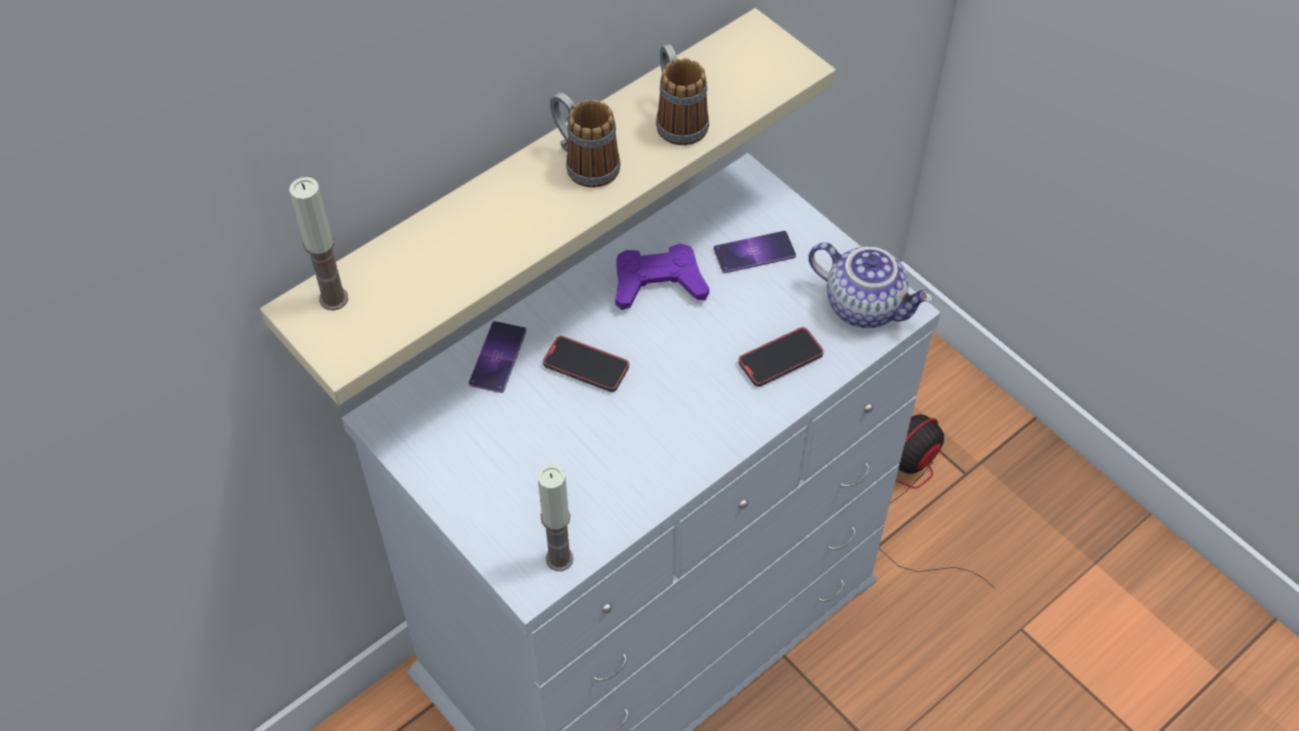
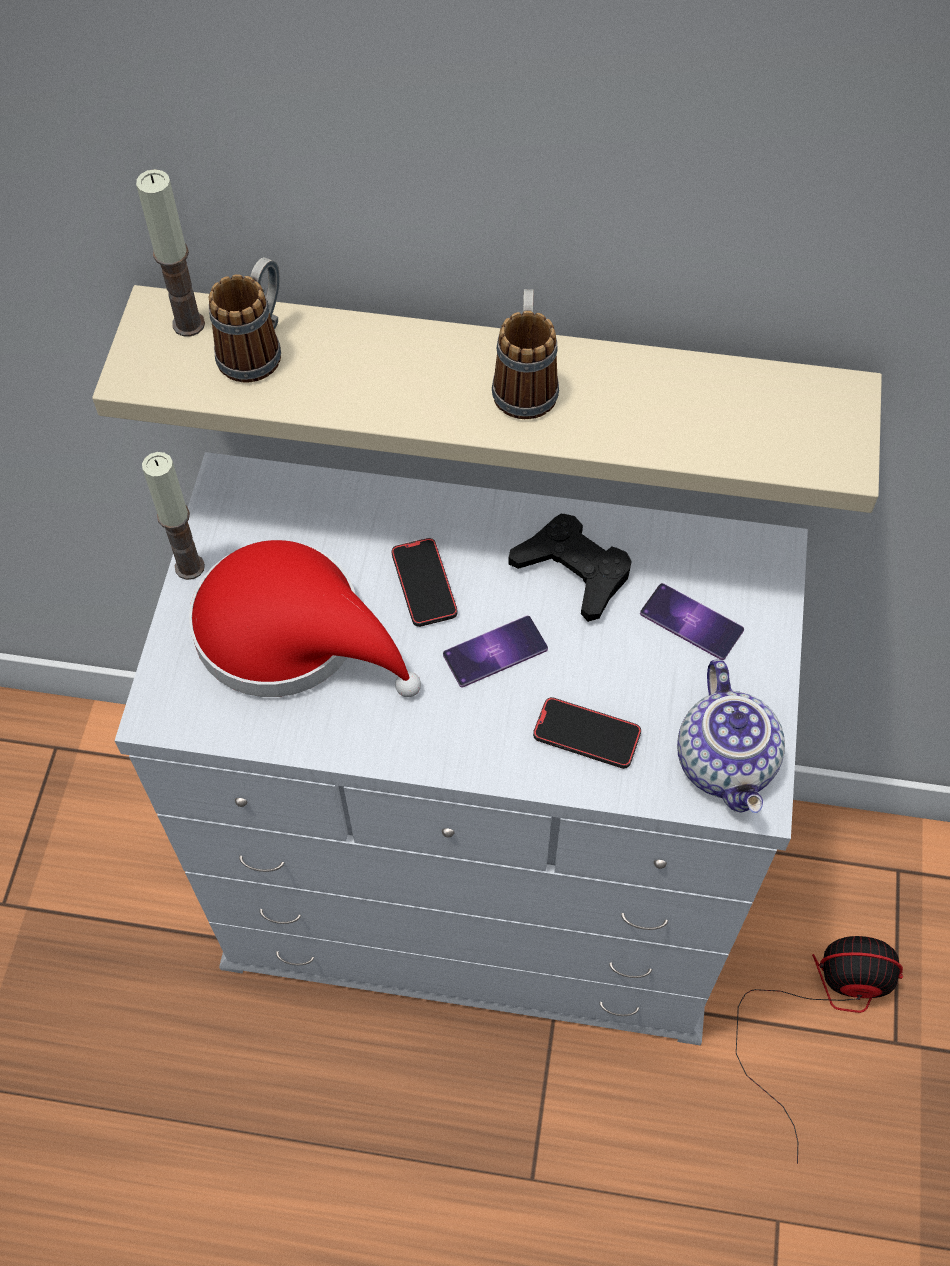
camera: 50 degrees right, 5 degrees up
phone [469,321,527,393] -> phone moved to [443,616,548,687]
candle [538,464,574,571] -> candle moved to [142,452,205,580]
purple game controller [615,244,709,310] -> black game controller [508,514,632,622]
mug [656,44,709,145] -> mug moved to [209,257,281,383]
none -> red hat [189,540,421,697]

